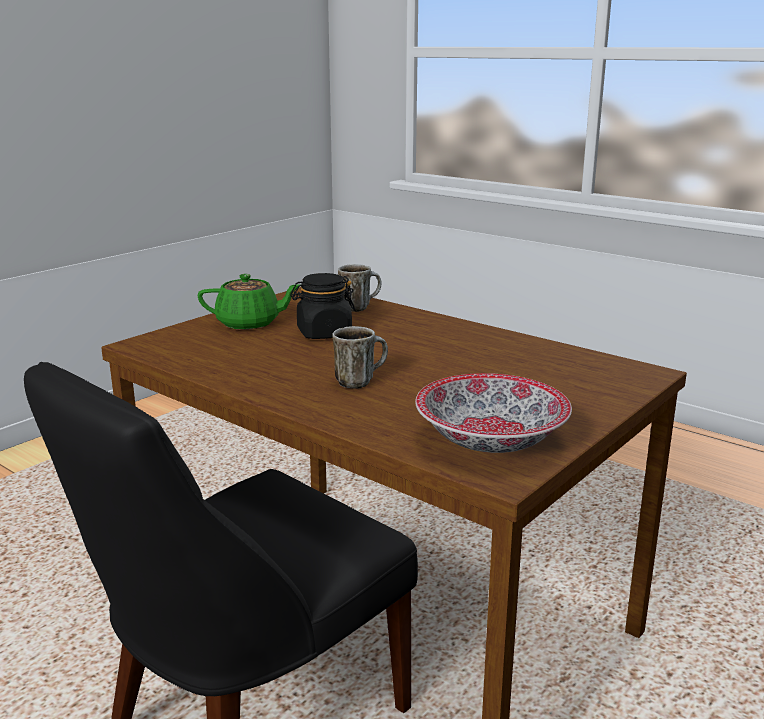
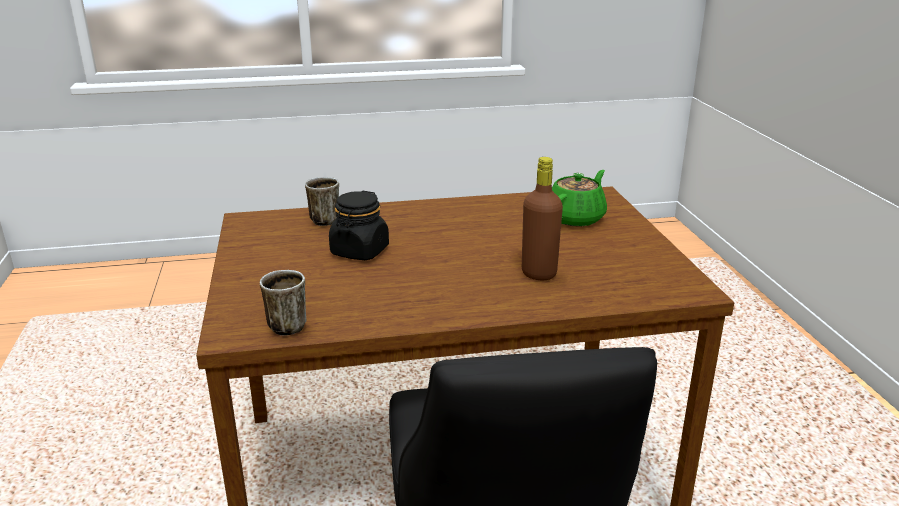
camera: 50 degrees left, 5 degrees up
green teapot [197,274,301,330] -> green teapot moved to [552,170,607,227]
mug [332,326,388,389] -> mug moved to [260,270,307,336]
bowl [415,373,572,453] -> none
none -> brown bottle [522,157,563,280]

